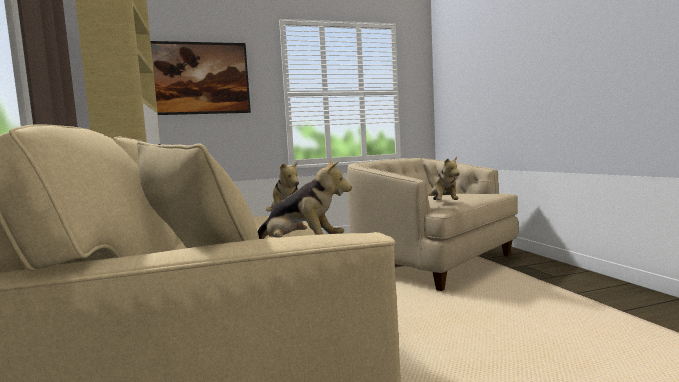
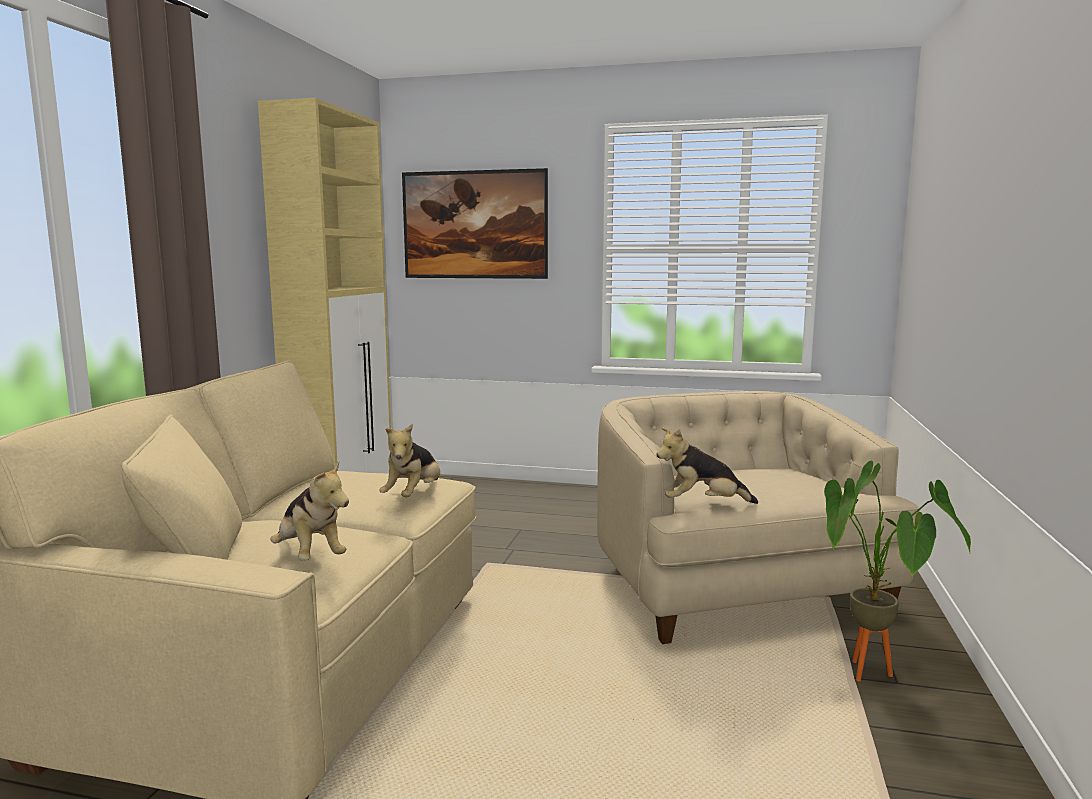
camera: 30 degrees right, 5 degrees up
plush toy [428,157,460,200] -> plush toy turned 60 degrees clockwise [656,427,758,504]
none -> potted plant [824,461,971,682]

